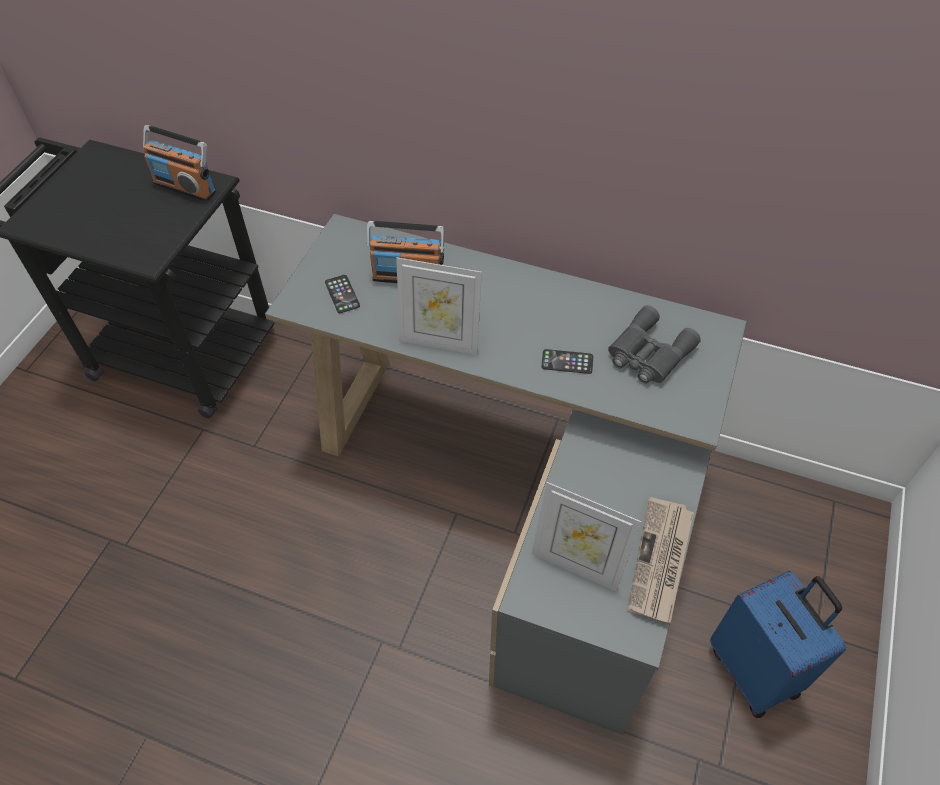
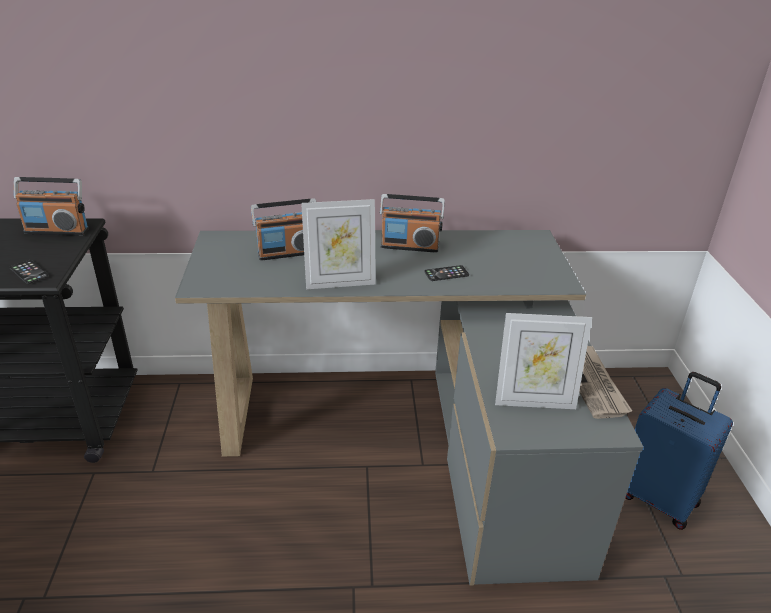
camera: 25 degrees left, 20 degrees down
phone [325,275,360,313] -> phone moved to [10,260,49,284]
grey binoculars [608,305,701,384] -> none
none -> radio [380,194,445,253]

